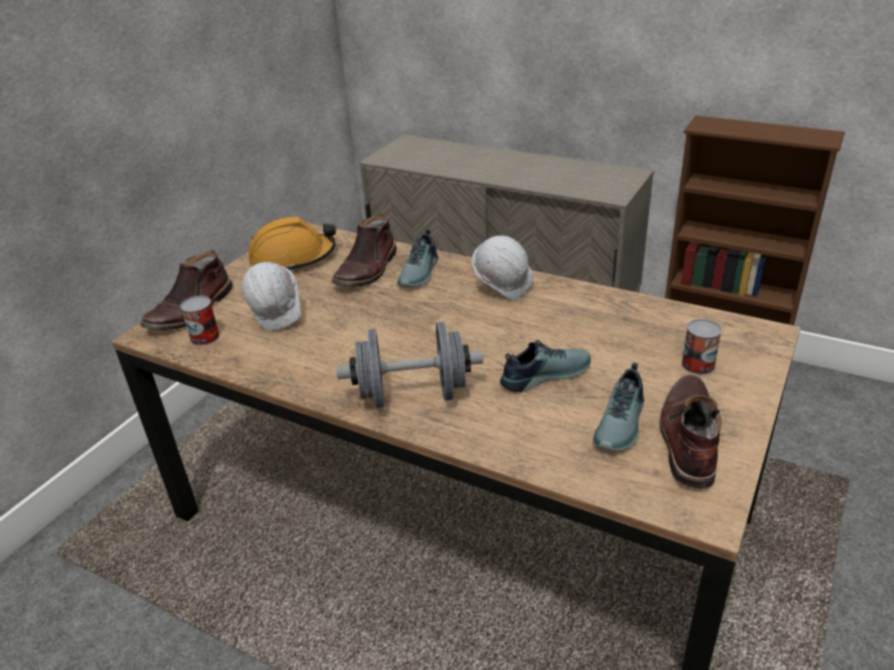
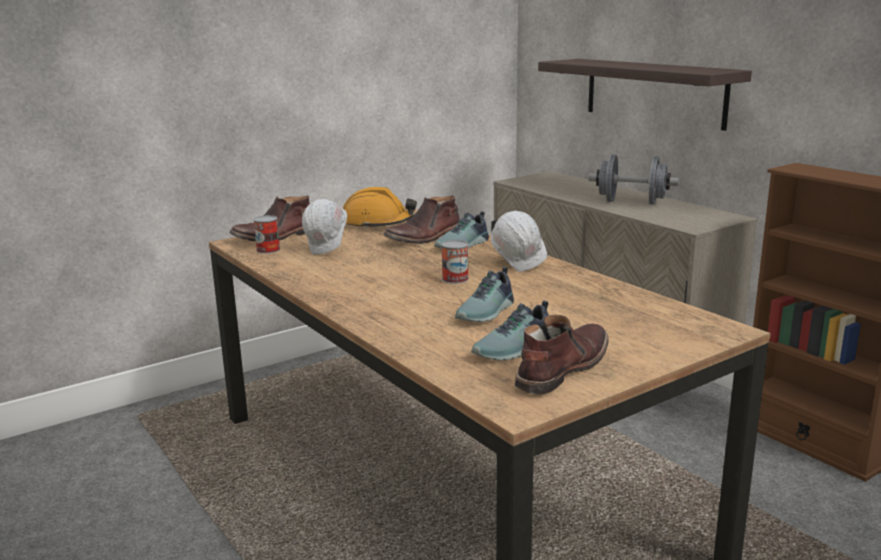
camera: 25 degrees right, 15 degrees down
grey dumbbell [337,322,483,408] -> grey dumbbell moved to [589,155,679,205]
shoe [500,340,591,392] -> shoe turned 120 degrees clockwise [455,267,514,322]
can [681,319,722,375] -> can moved to [441,240,469,284]
none -> shelf [538,59,752,131]

